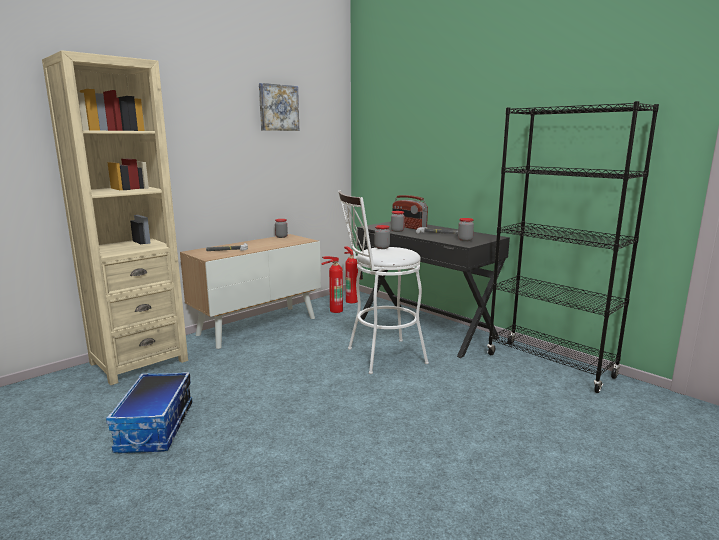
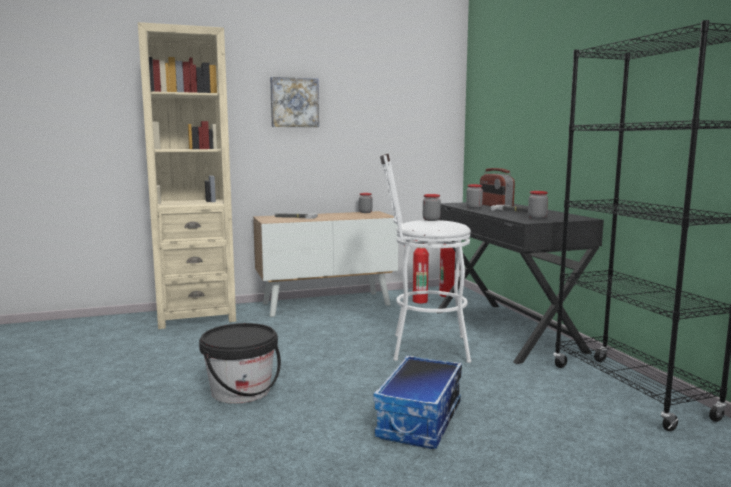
camera: 25 degrees right, 5 degrees down
storage box [106,372,193,453] -> storage box moved to [373,355,462,449]
picture [259,83,299,131] -> picture moved to [270,77,319,127]
none -> black bucket [199,323,281,404]

